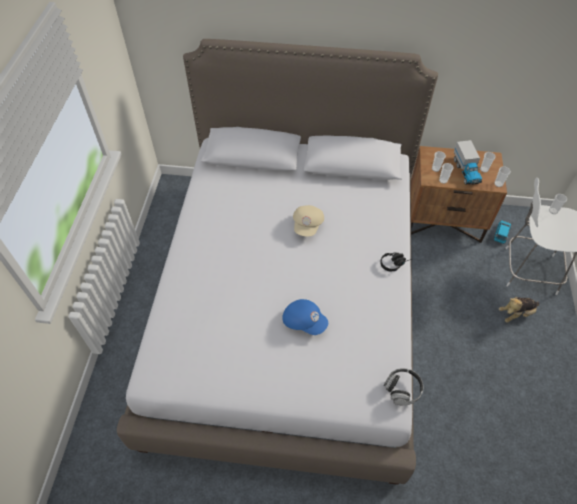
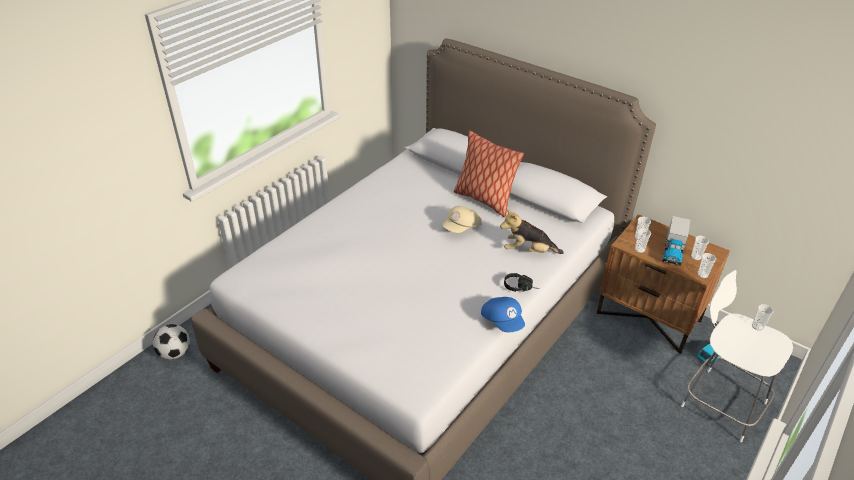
camera: 30 degrees right, 15 degrees down
blue cap [282,299,328,335] -> blue cap moved to [481,297,525,332]
headphones [384,368,423,405] -> none
plush toy [499,297,539,323] -> plush toy moved to [500,209,564,254]
none -> football [153,324,190,360]
none -> pillow [454,131,524,217]

